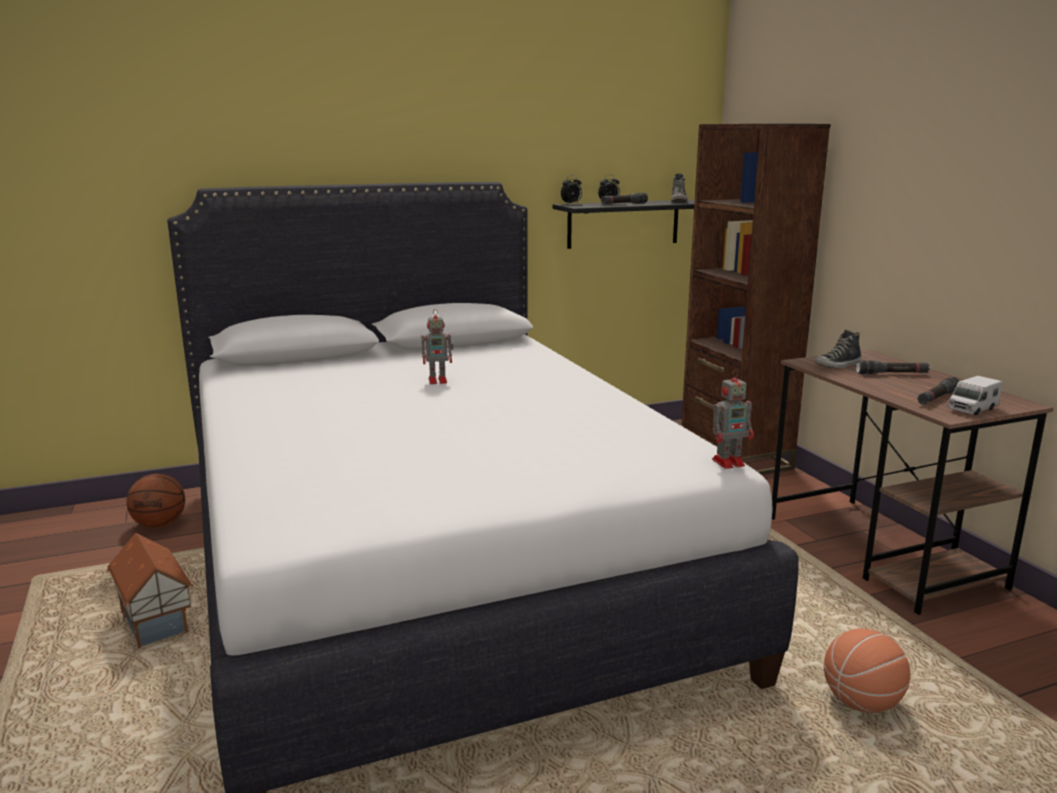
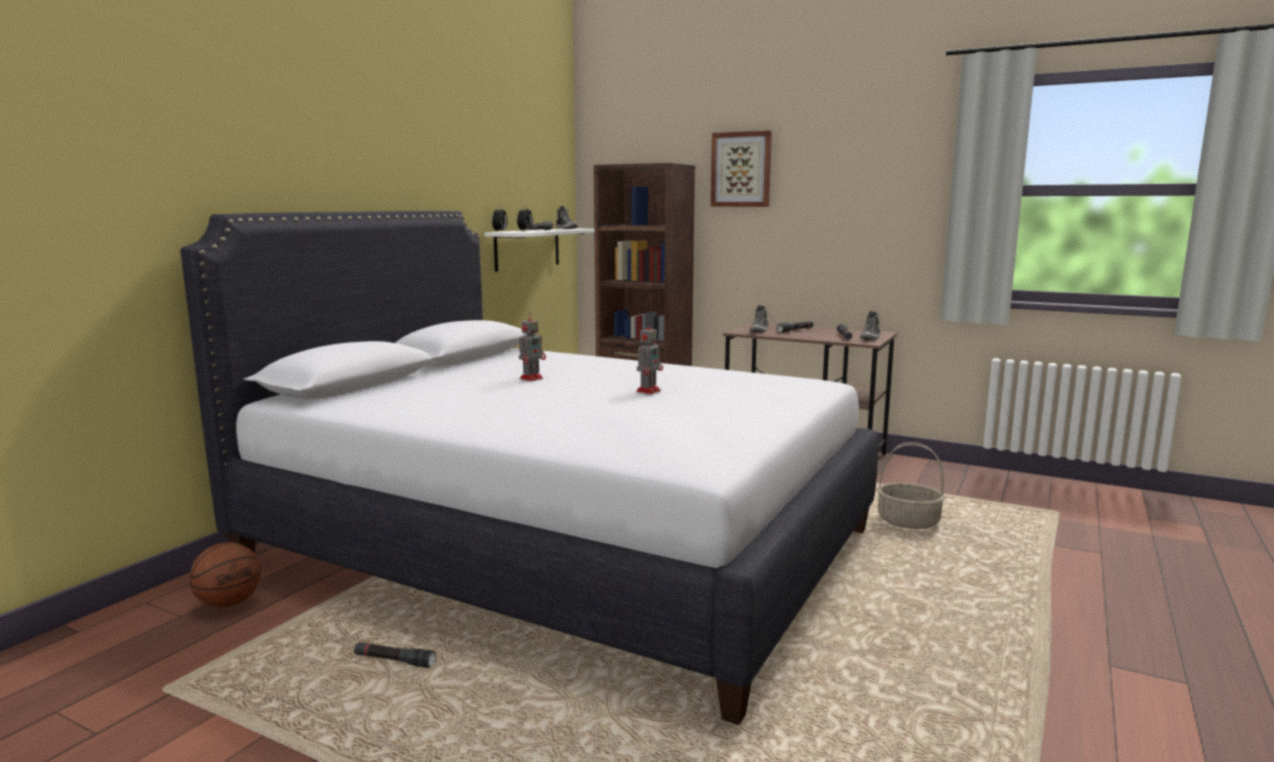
camera: 40 degrees left, 5 degrees down
toy house [107,533,194,648] -> black flashlight [354,642,436,668]
black shelf [553,200,695,249] -> white shelf [484,228,594,272]
toy robot [712,369,754,469] -> toy robot moved to [636,321,663,394]
basketball [824,628,911,713] -> basket [877,442,945,529]
toy truck [947,376,1003,415] -> shoe [860,311,880,340]
none -> picture [711,130,772,207]

